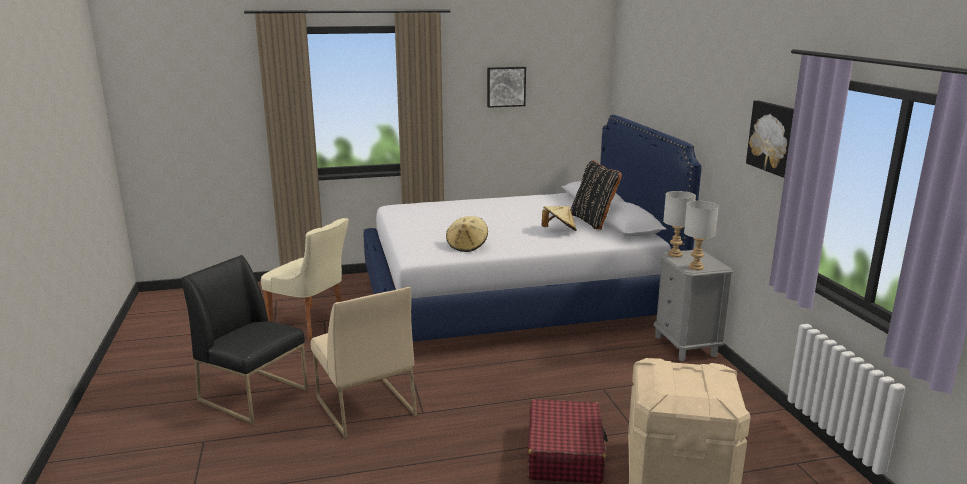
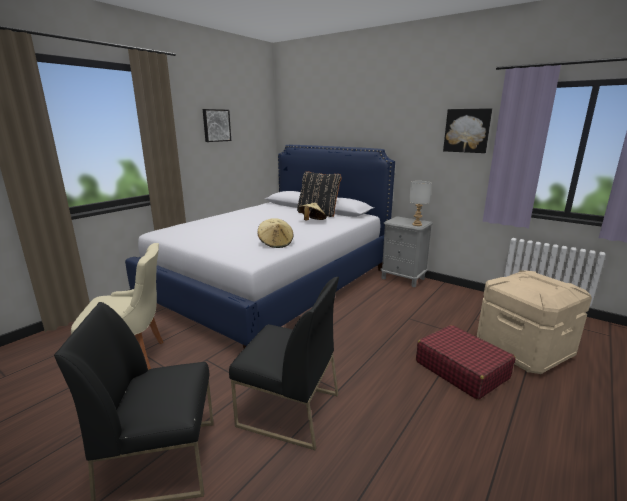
camera: 40 degrees left, 0 degrees up
beige chair [311,287,417,438] -> black chair [229,277,339,450]
grey table lamp [663,191,696,257] -> none

